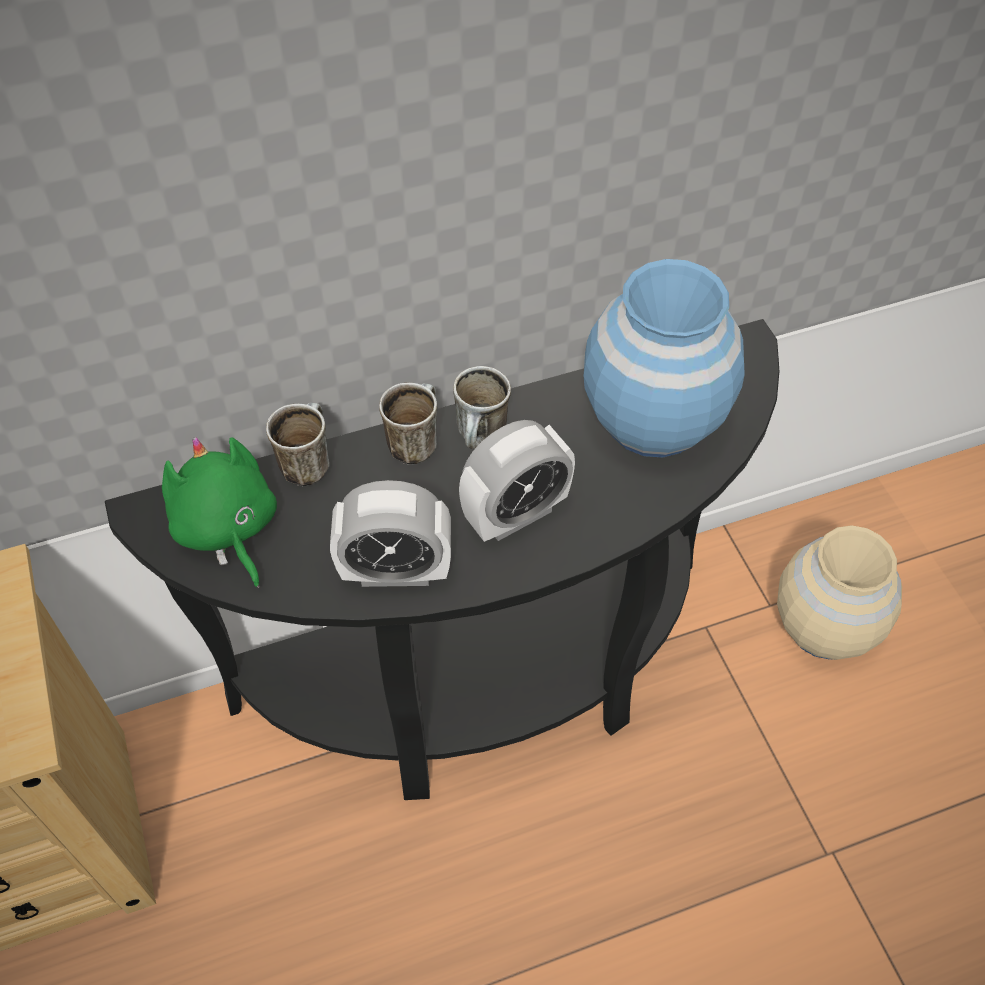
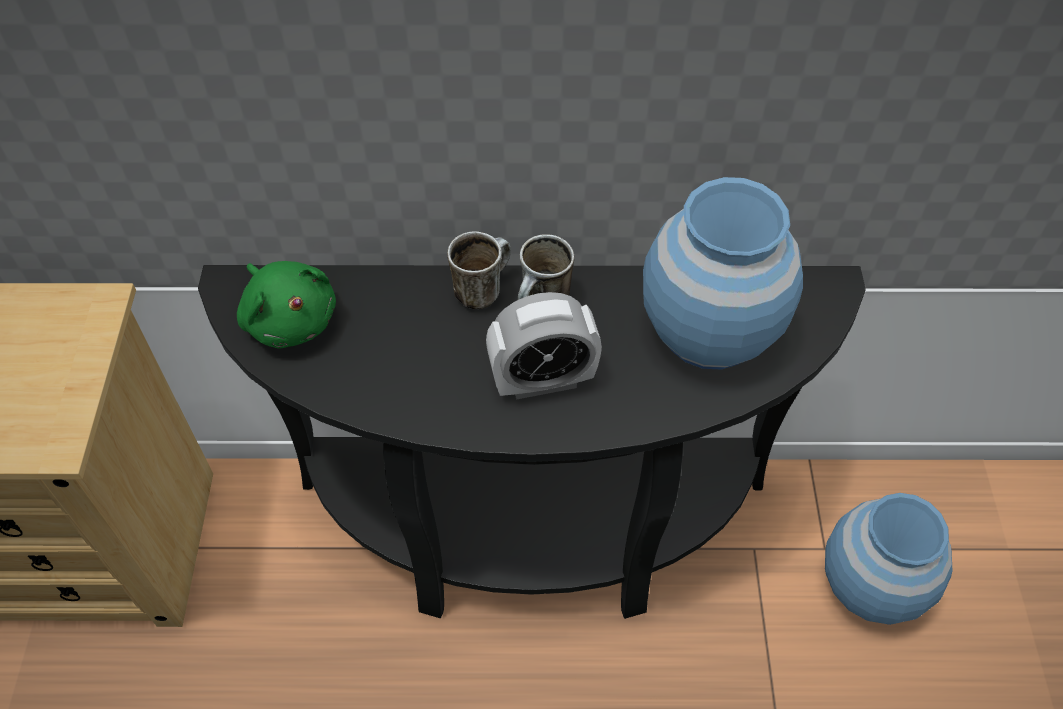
camera: 20 degrees right, 0 degrees up
green plush toy [162,437,277,588] -> green plush toy turned 150 degrees clockwise [237,261,336,349]
mug [266,402,329,486] -> none
alarm clock [330,480,451,587] -> none
beige vase [777,525,902,660] -> blue vase [825,493,953,625]

